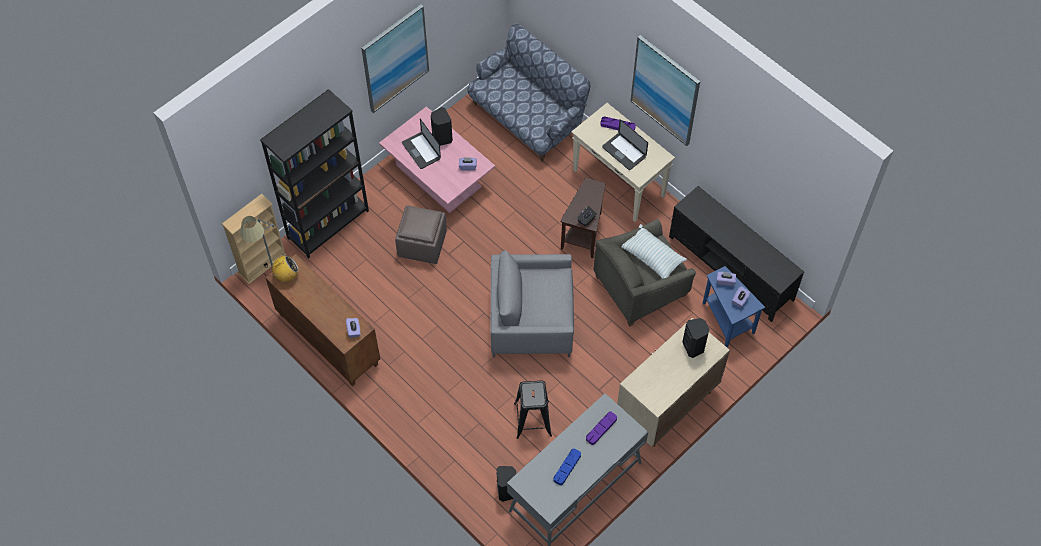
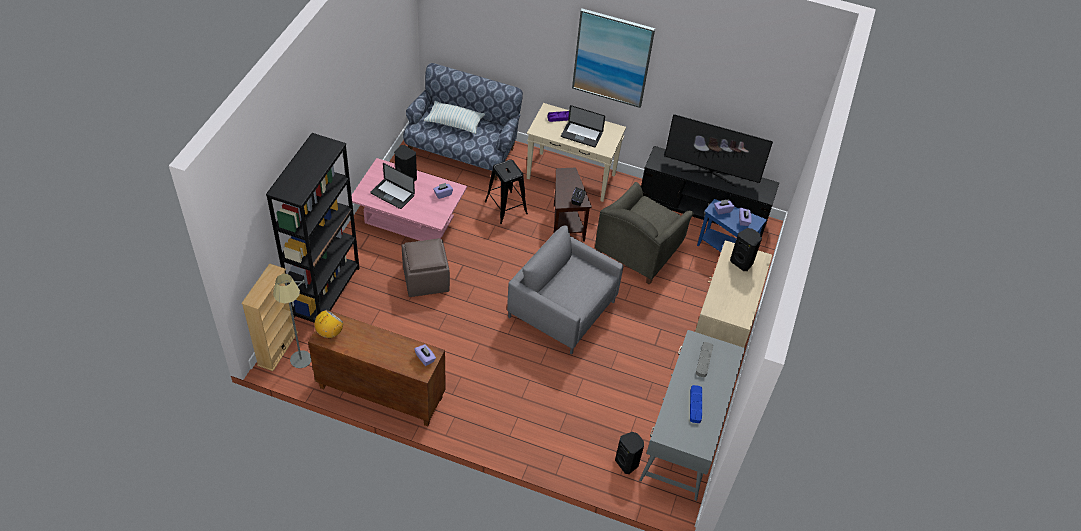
camera: 30 degrees left, 10 degrees down
picture [361,4,429,113] -> none
grey armchair [491,250,574,358] -> grey armchair turned 60 degrees clockwise [507,226,624,355]
black stool [514,380,552,439] -> black stool moved to [485,159,528,224]
purple tray [586,411,617,445] -> grey tray [696,342,713,377]
pillow [621,224,687,279] -> pillow moved to [424,101,485,134]
none -> television [664,114,773,187]

